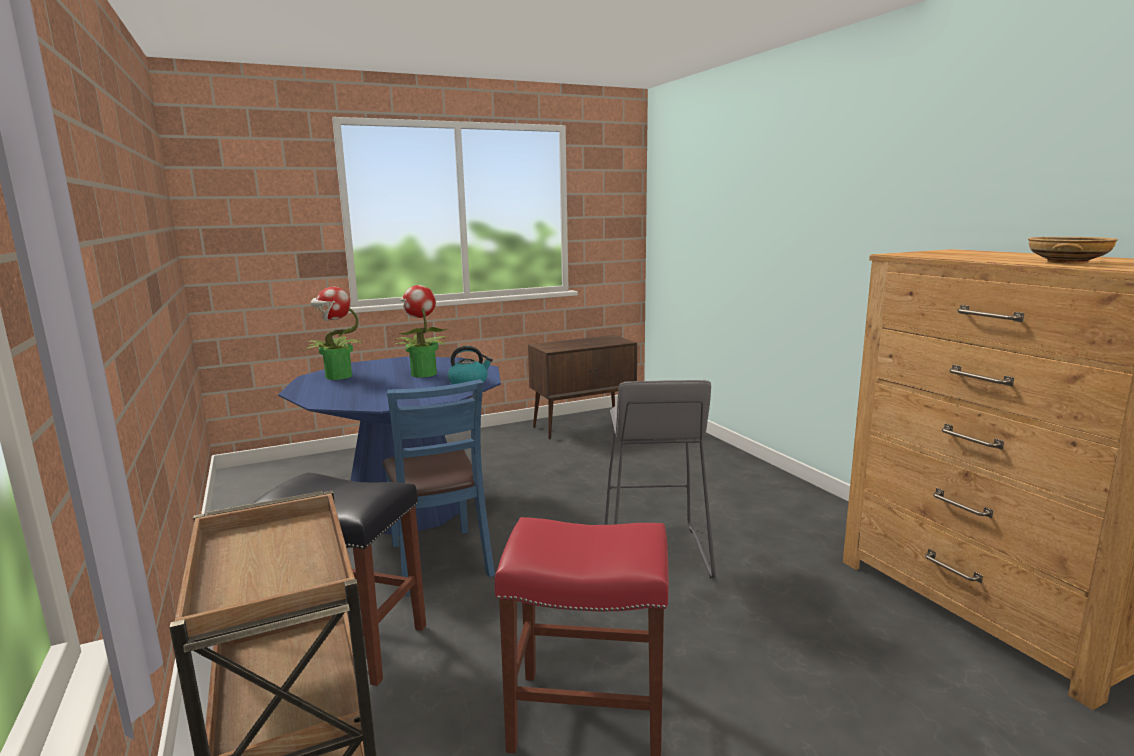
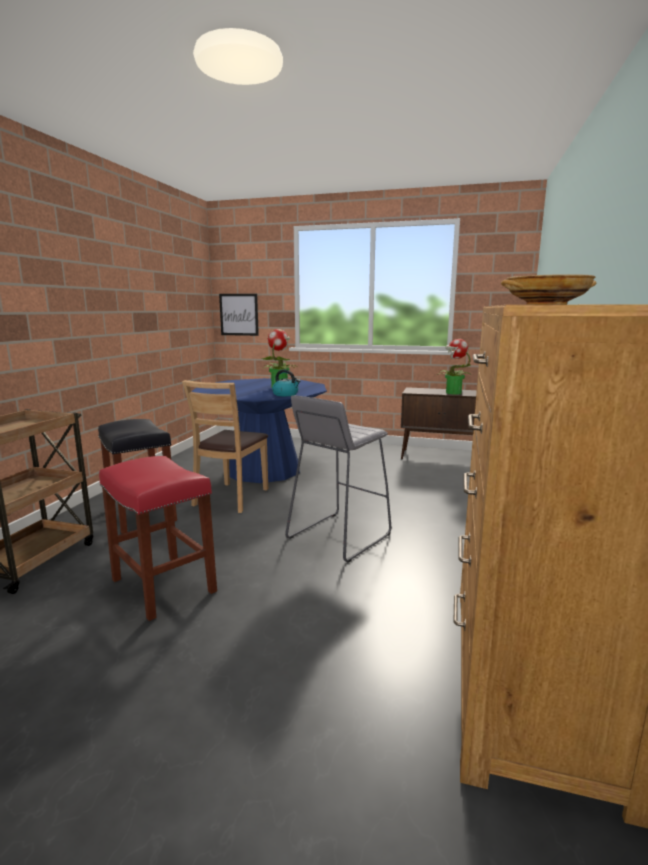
camera: 40 degrees right, 0 degrees up
potted plant [305,287,363,380] -> potted plant moved to [437,339,471,395]
blue chair [383,379,495,596] -> brown chair [182,380,268,513]
none -> picture [219,294,259,336]

